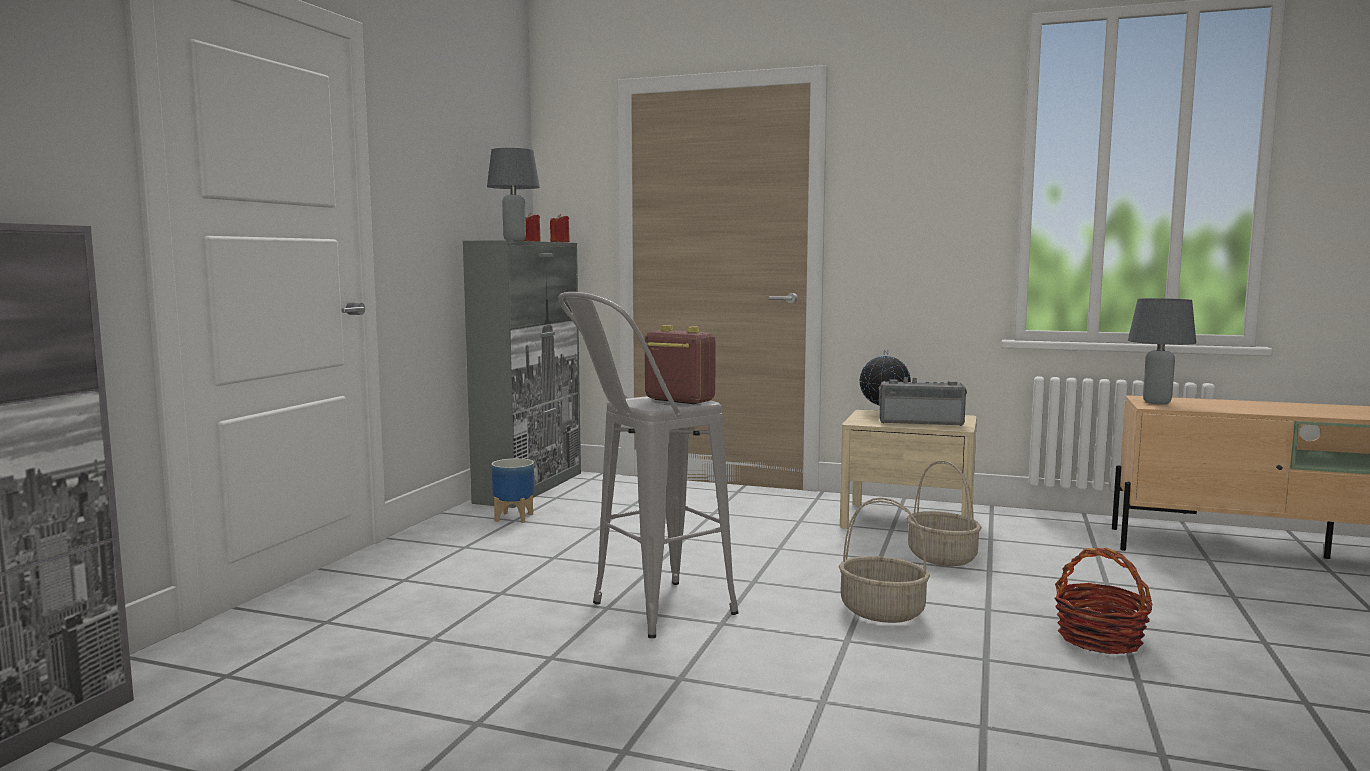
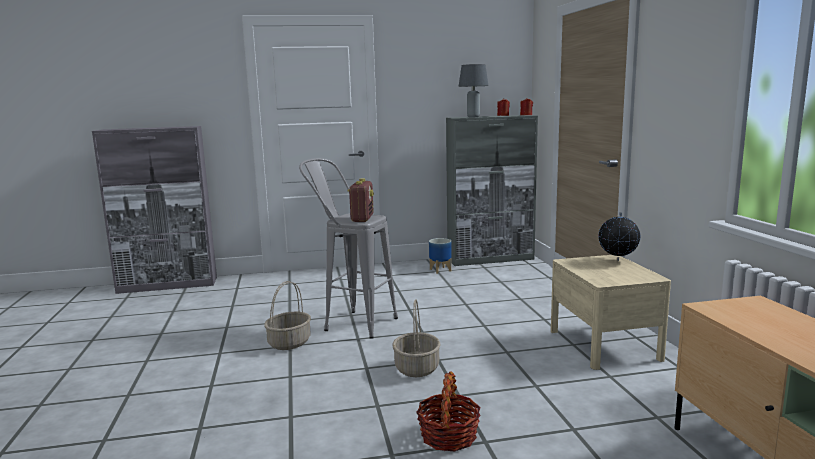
camera: 60 degrees right, 5 degrees up
radio [879,377,967,426] -> none
basket [907,460,982,566] -> basket moved to [264,281,311,350]
grey table lamp [1128,298,1196,404] -> none

